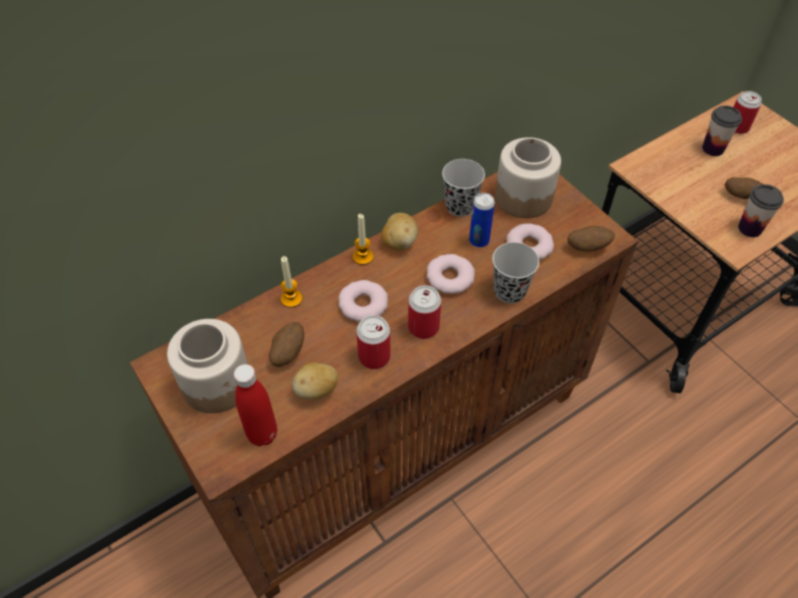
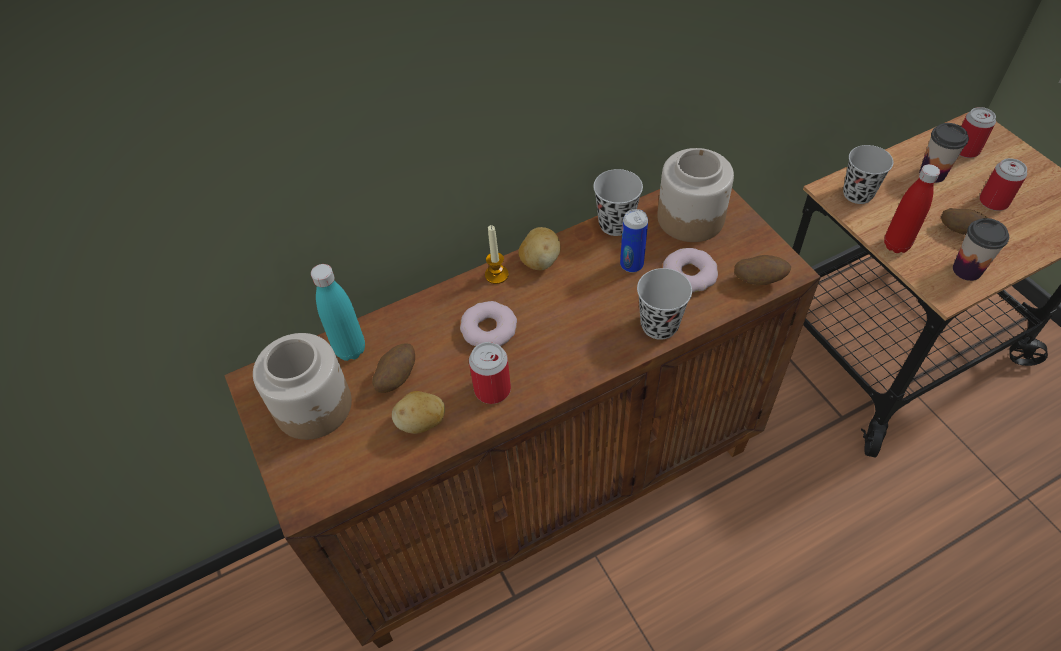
camera: 10 degrees right, 0 degrees up
red bottle [234,364,277,446] -> red bottle moved to [884,164,940,253]
candle [280,256,302,308] -> none
can [408,285,441,339] -> can moved to [980,158,1027,211]
donut [427,254,475,294] -> none
none -> turquoise bottle [311,264,365,361]
none -> black cup [843,145,893,204]

